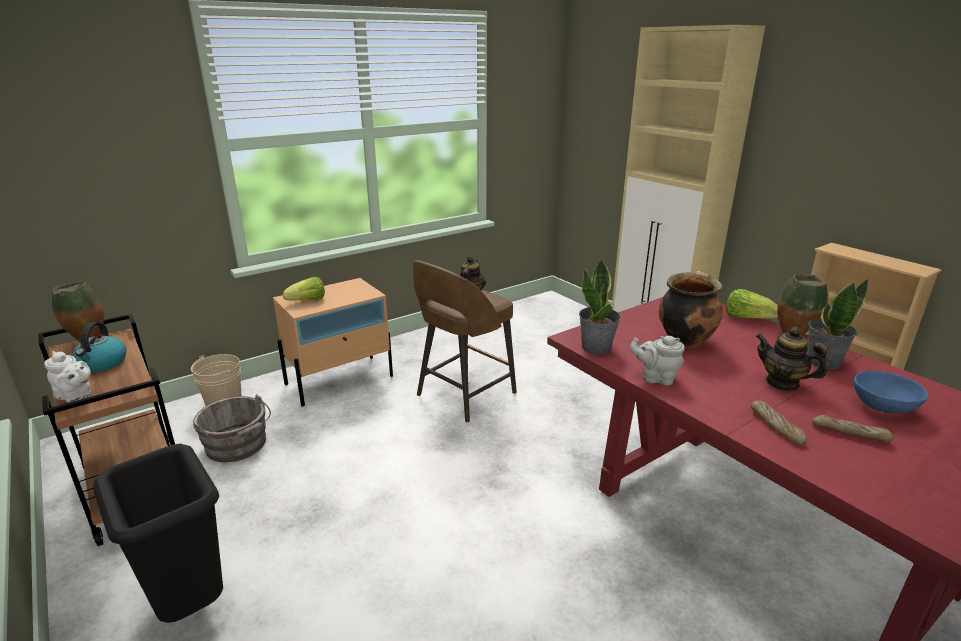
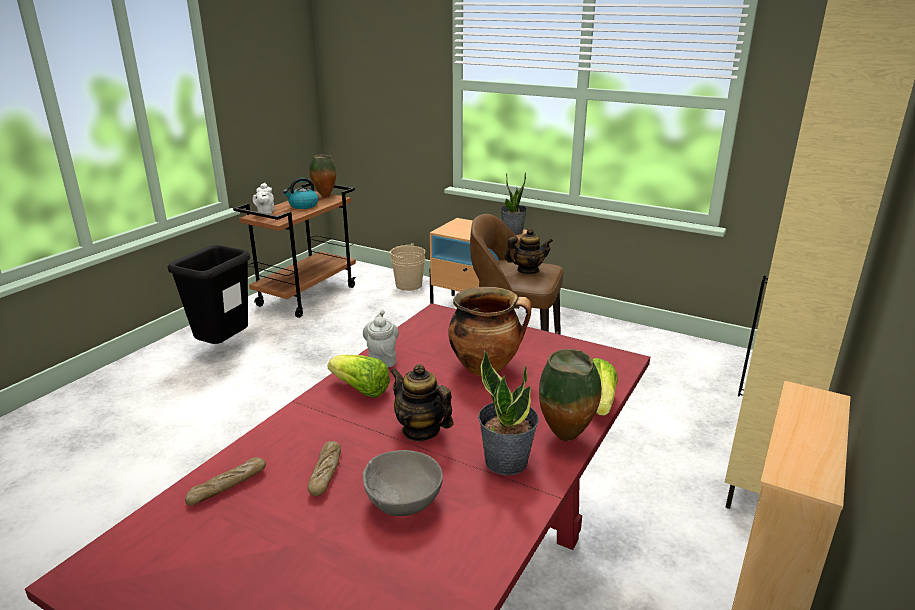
camera: 65 degrees right, 0 degrees up
grey bucket [193,394,271,462] -> none
lettuce [283,277,325,301] -> lettuce moved to [327,355,390,398]
potted plant [579,258,621,355] -> potted plant moved to [500,173,527,235]
bread [751,400,807,445] -> bread moved to [185,457,266,506]
teapot [756,327,828,391] -> teapot turned 60 degrees counterclockwise [390,364,453,442]
blue bowl [853,371,928,413] -> grey bowl [363,450,443,516]

